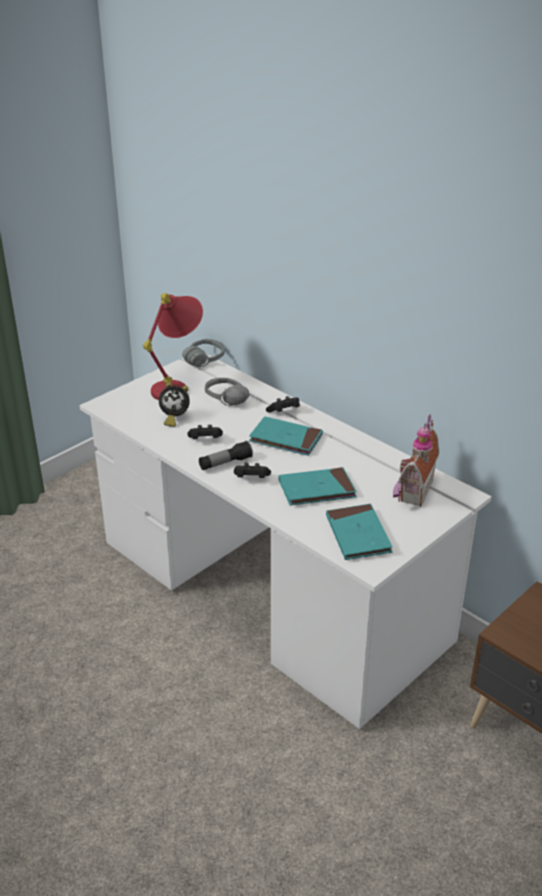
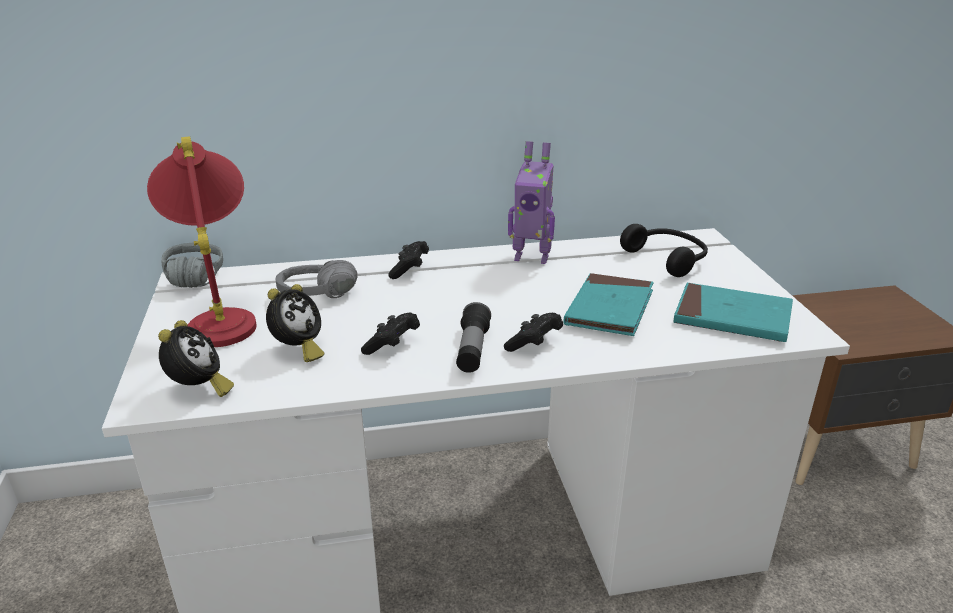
camera: 55 degrees left, 5 degrees down
turquoise book [249,416,323,456] -> none
toy house [393,414,440,507] -> black headphones [620,224,708,277]
none -> alarm clock [158,320,234,397]
none -> toy robot [508,141,555,264]

